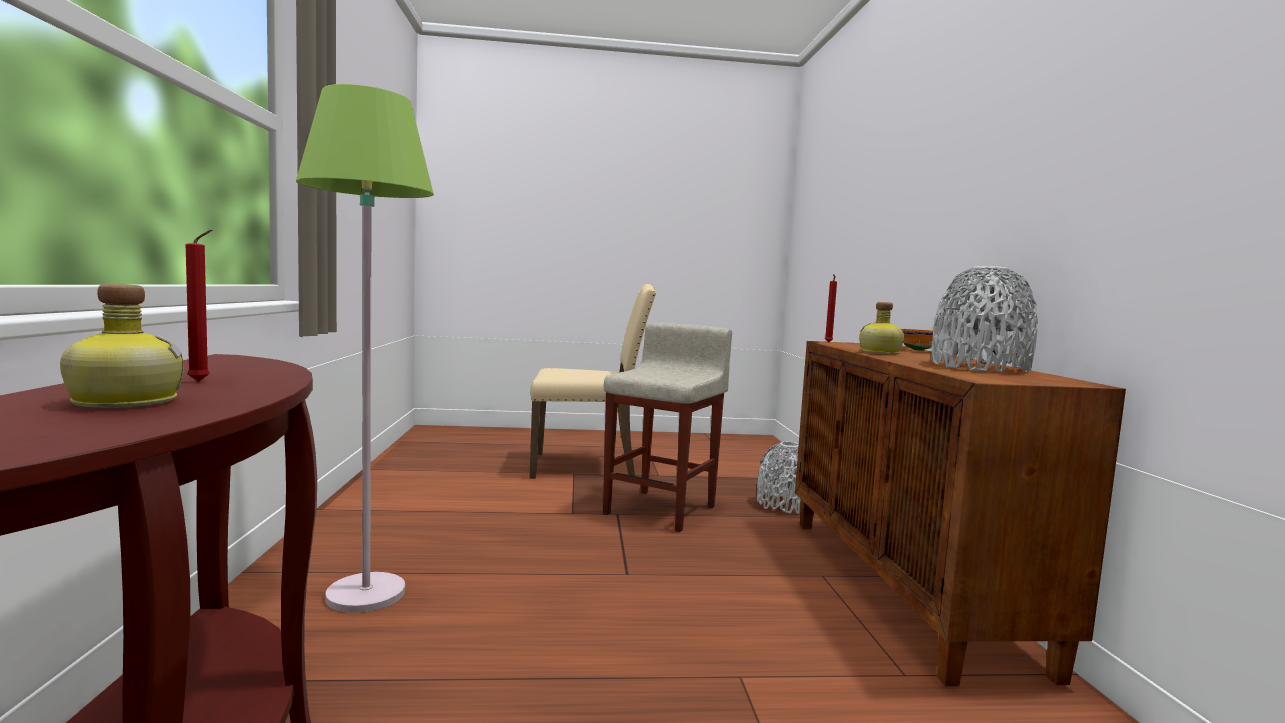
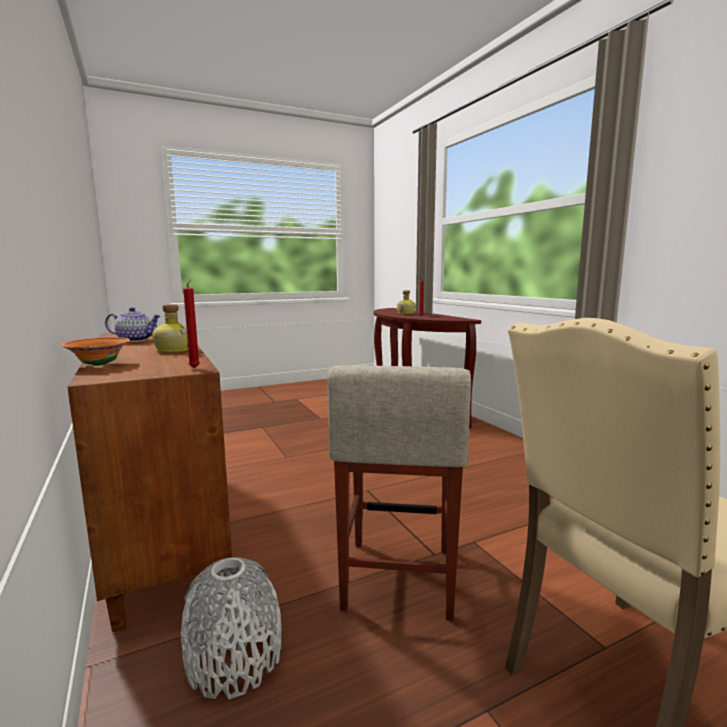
camera: 160 degrees right, 5 degrees up
green floor lamp [296,84,434,613] -> none
grey vase [932,266,1038,372] -> teapot [105,307,161,342]

